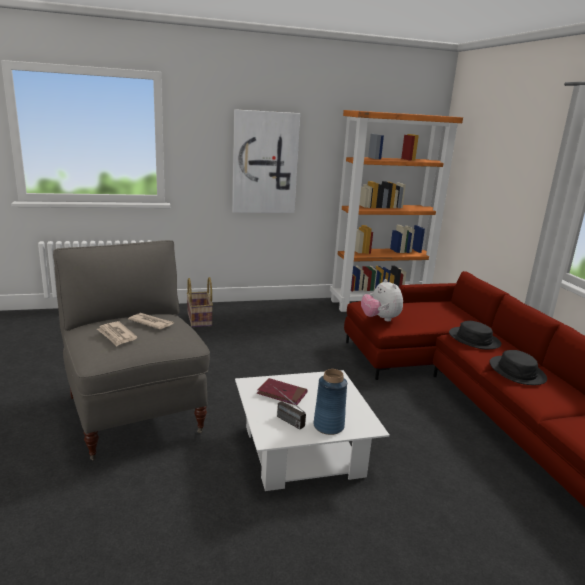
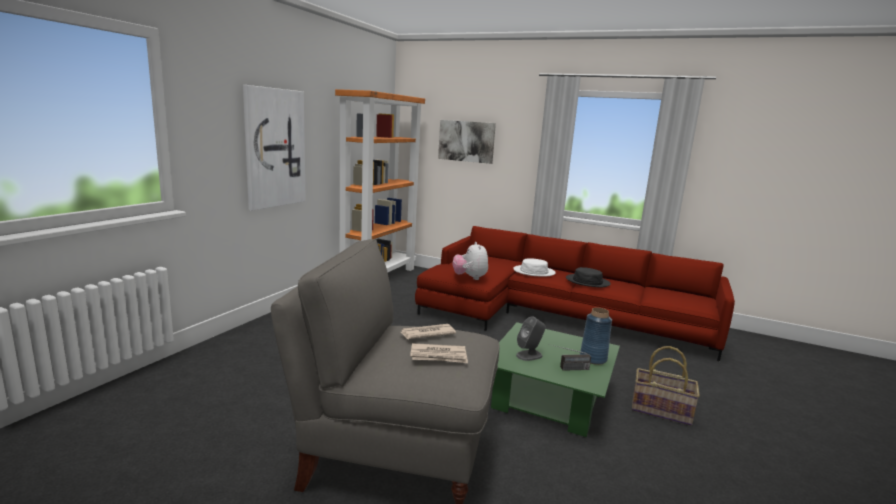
camera: 50 degrees left, 5 degrees down
basket [187,277,213,327] -> basket moved to [632,346,700,426]
white coffee table [235,370,390,491] -> green coffee table [491,322,620,437]
red book [257,378,308,405] -> grey speaker [516,316,546,361]
plush toy [361,279,403,322] -> plush toy turned 60 degrees clockwise [452,242,488,280]
black hat [449,321,501,350] -> white hat [513,258,556,276]
none -> picture [438,120,496,164]

